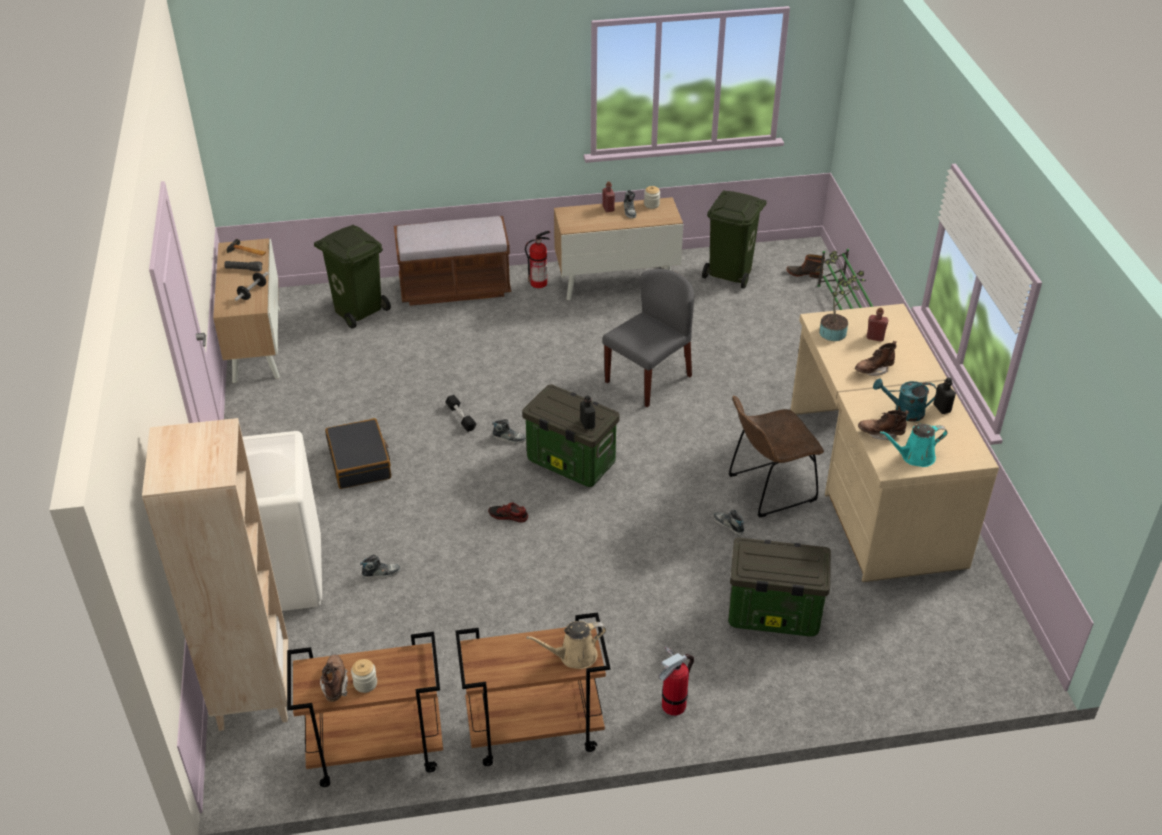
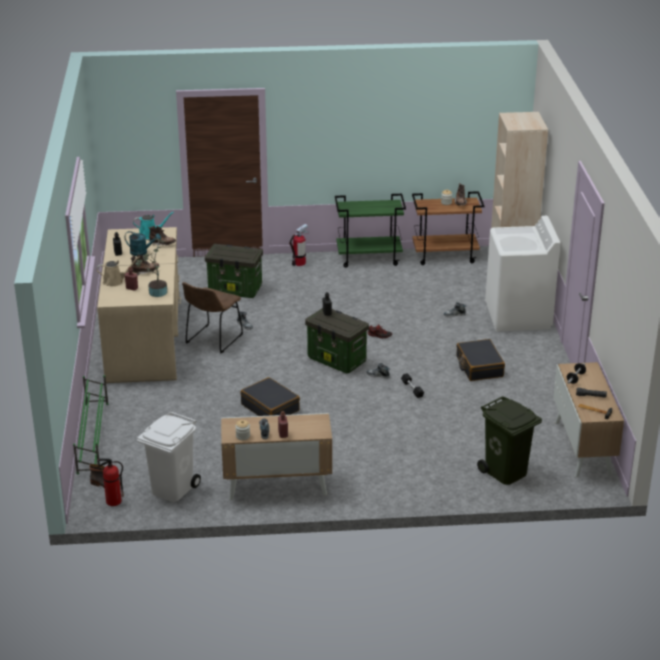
camera: 175 degrees left, 10 degrees down
brown bench [394,216,511,306] -> none
brown cart [455,612,610,766] -> green cart [335,194,406,268]
fire extinguisher [525,231,550,288] -> fire extinguisher moved to [97,458,124,506]
beige watering can [526,621,606,669] -> beige watering can moved to [97,257,140,287]
grey chair [602,269,694,407] -> black suitcase [240,377,300,416]
green trash can [702,190,767,289] -> white trash can [137,412,201,502]
brown chair [729,396,824,518] -> brown chair turned 135 degrees clockwise [182,282,243,353]

